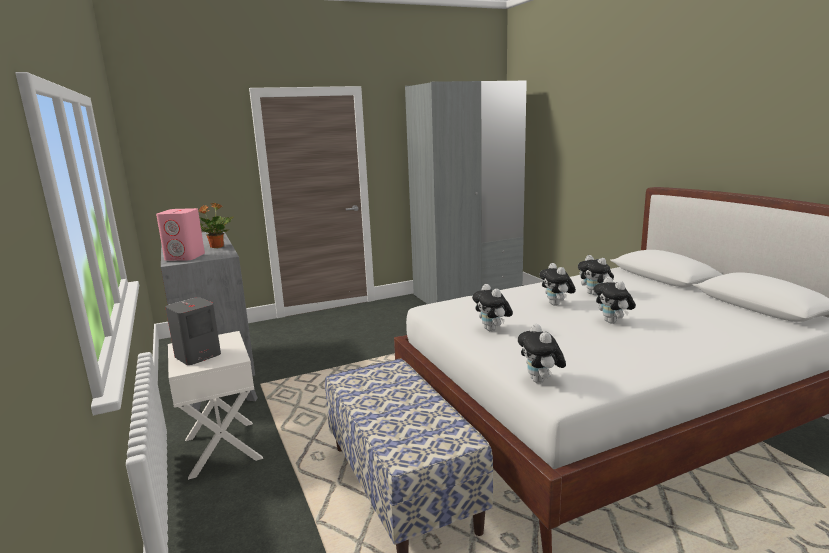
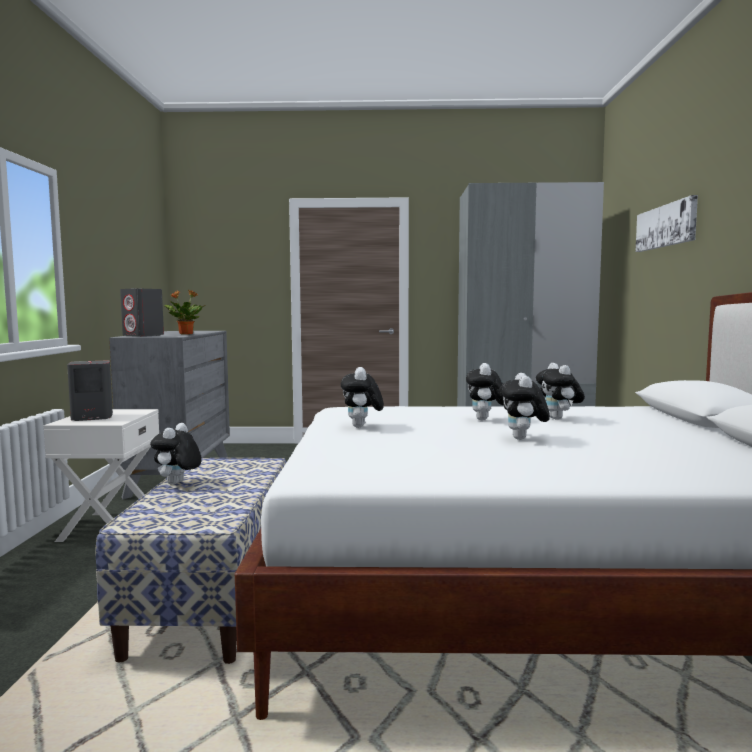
camera: 25 degrees right, 10 degrees down
pink speaker [156,208,205,261] -> grey speaker [120,288,164,337]
plush toy [518,324,566,383] -> plush toy moved to [150,423,202,485]
none -> picture [635,195,698,252]

